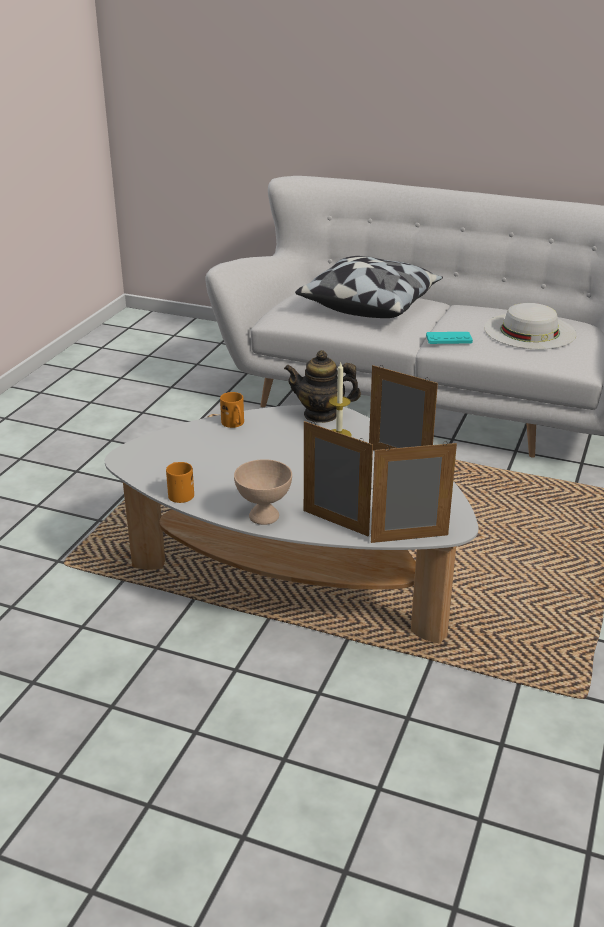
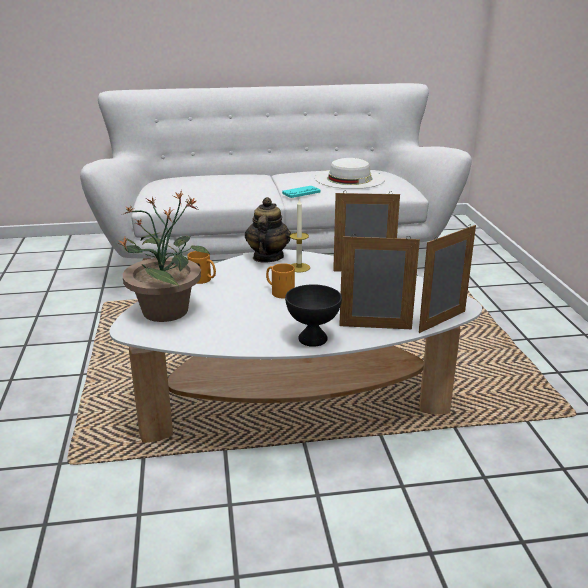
camera: 30 degrees left, 5 degrees down
orange mug [166,462,194,503] -> orange mug moved to [266,263,295,298]
beige bowl [234,459,292,525] -> black bowl [285,284,342,347]
teapot [284,350,361,423] -> teapot turned 120 degrees clockwise [245,197,291,263]
pillow [295,256,443,318] -> none
none -> potted plant [118,190,210,322]

